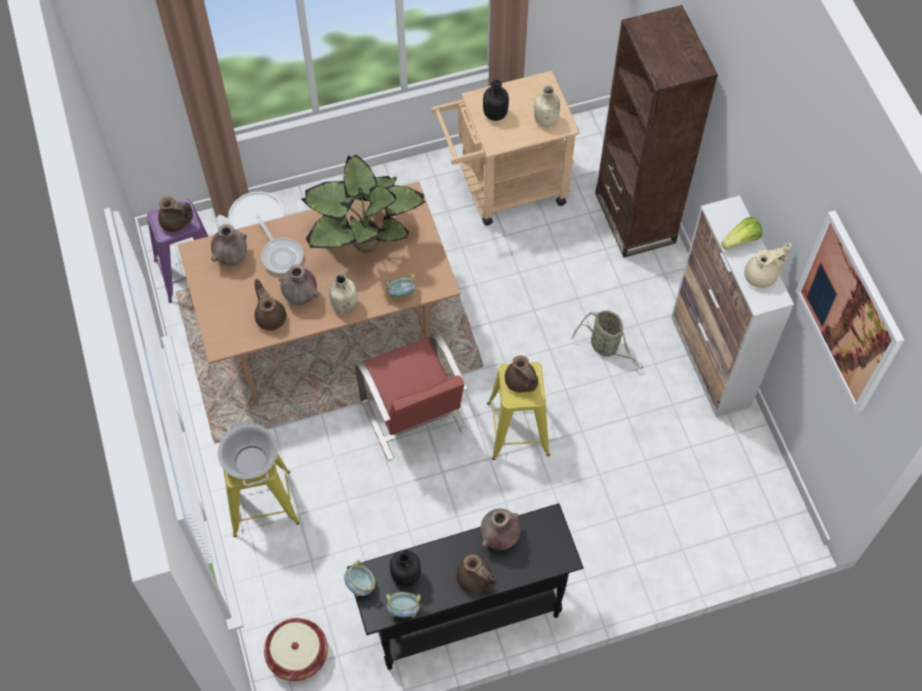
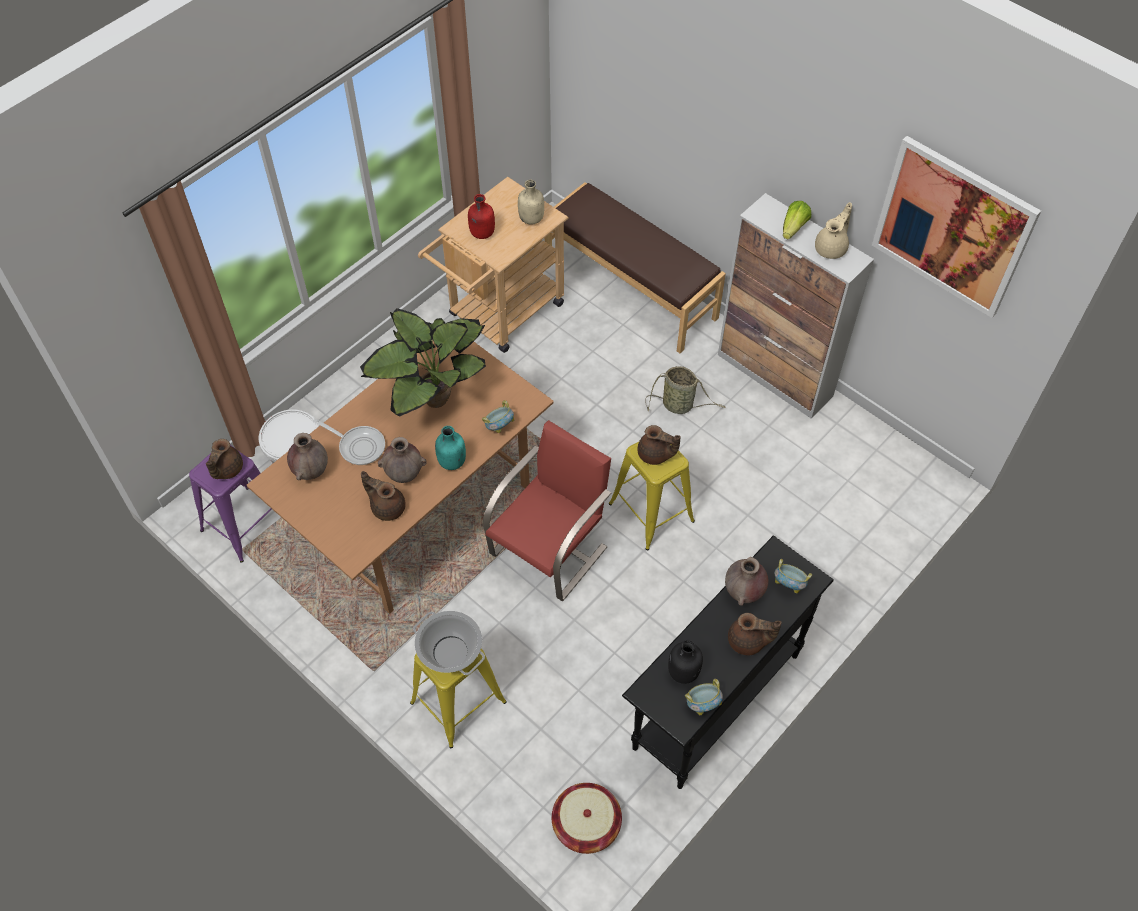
camera: 30 degrees left, 5 degrees down
brown teapot [158,197,193,232] -> brown teapot turned 120 degrees clockwise [206,439,243,479]
beige bottle [329,274,357,313] -> turquoise bottle [435,426,466,470]
bowl [344,560,375,597] -> bowl moved to [775,559,812,593]
red chair [355,333,468,461] -> red chair turned 90 degrees counterclockwise [483,420,611,601]
black bottle [483,80,509,121] -> red bottle [468,194,495,239]
brown bookcase [595,5,718,257] -> brown bench [544,182,726,353]

